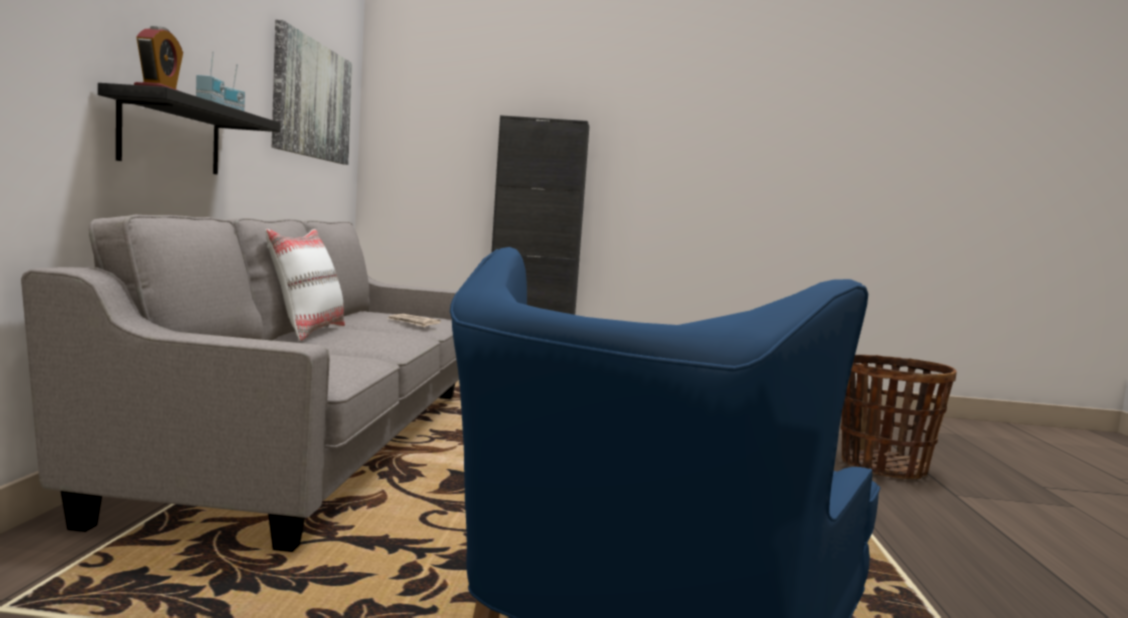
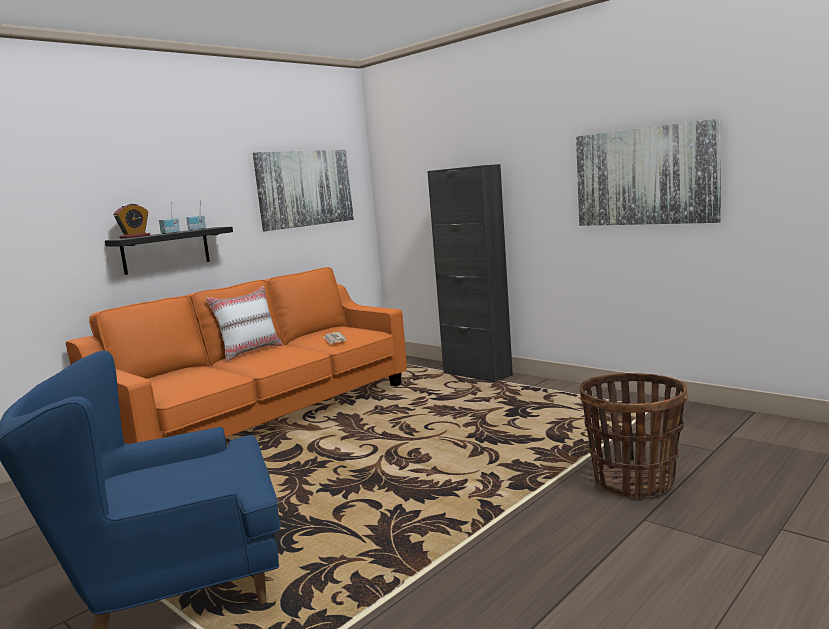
camera: 40 degrees right, 5 degrees up
grey sofa [21,215,459,552] -> orange sofa [66,267,407,444]
none -> picture [576,119,721,226]

